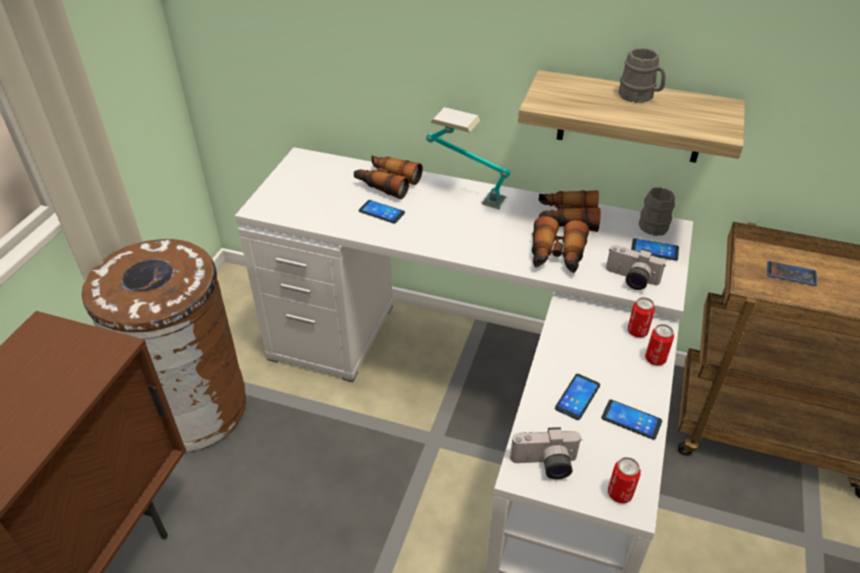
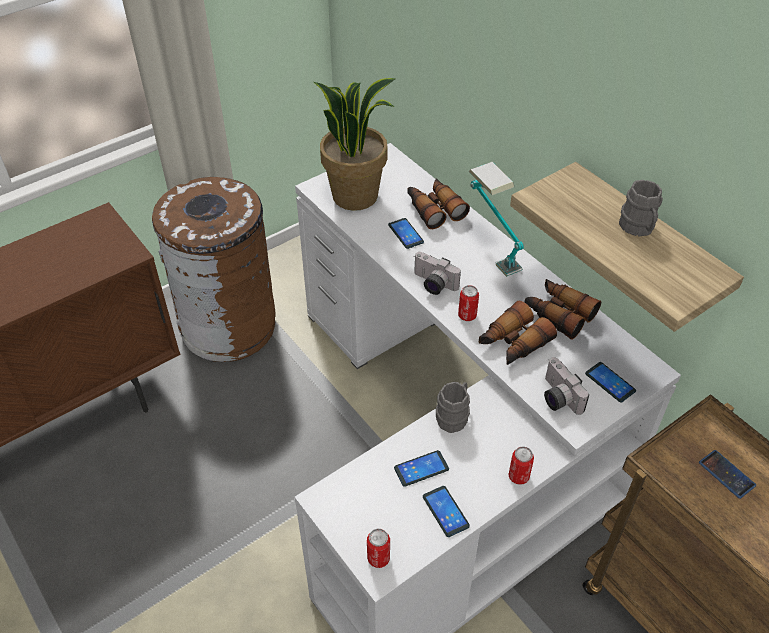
camera: 35 degrees right, 5 degrees up
camera [510,427,582,479] -> camera moved to [414,252,461,295]
can [628,297,655,338] -> can moved to [458,285,479,321]
grey mug [639,187,675,236] -> grey mug moved to [436,382,470,433]
none -> potted plant [314,78,395,211]

